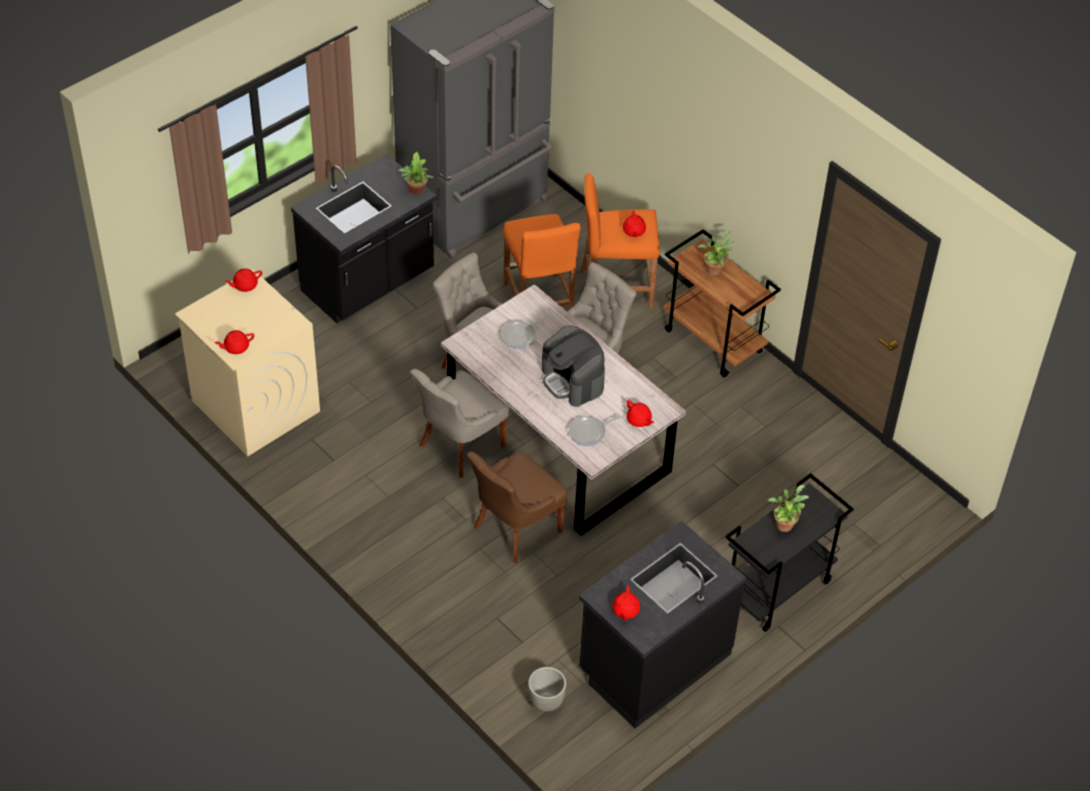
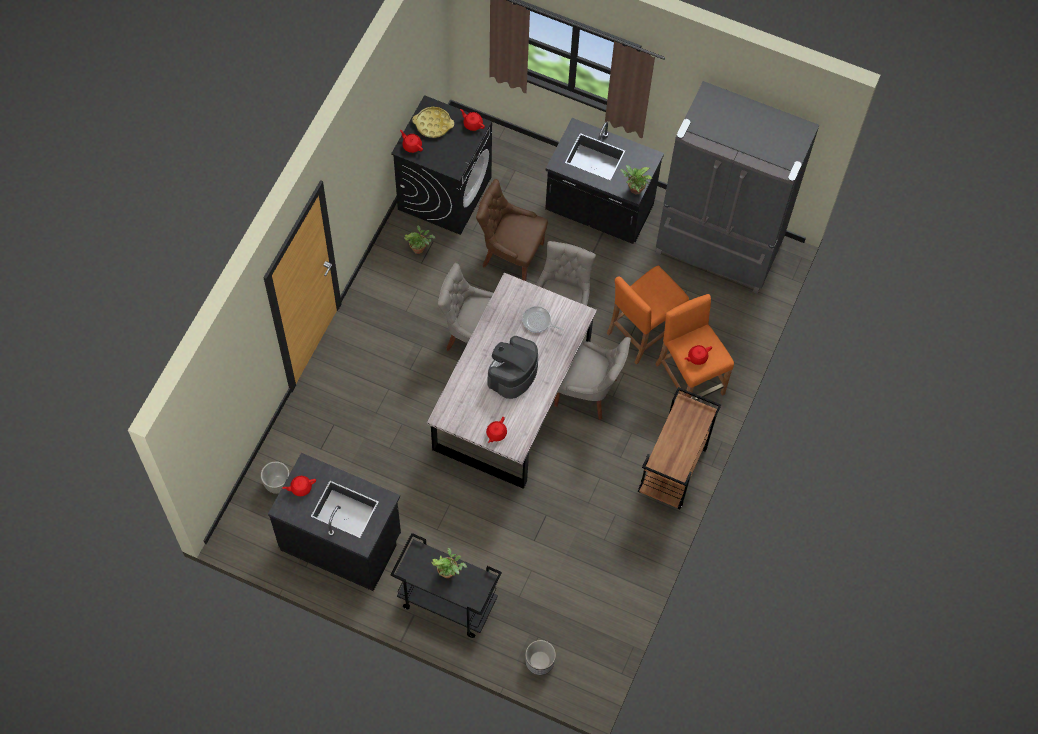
camera: 65 degrees right, 15 degrees up
beige washing machine [175,269,320,456] -> black washing machine [391,95,492,235]
brown chair [466,451,568,563] -> brown chair moved to [476,179,548,281]
frying pan [569,416,620,446] -> none
potted plant [698,231,735,275] -> potted plant moved to [404,226,435,254]
none -> yellow tray [412,107,454,138]
none -> planter [525,640,556,675]

